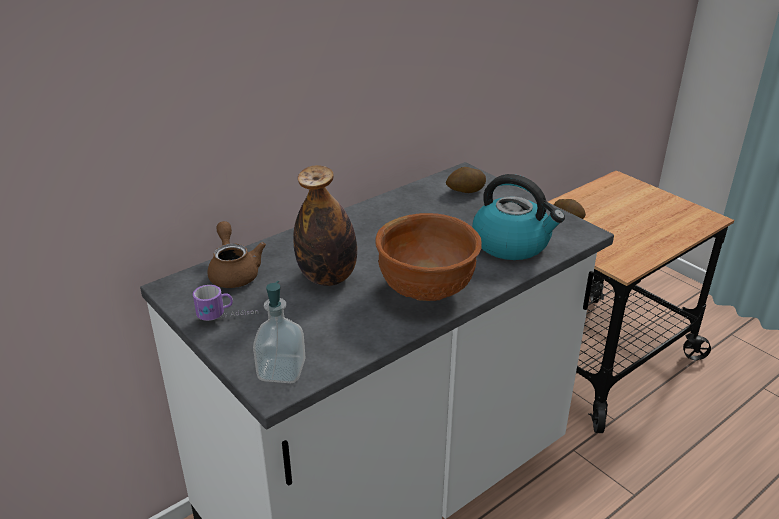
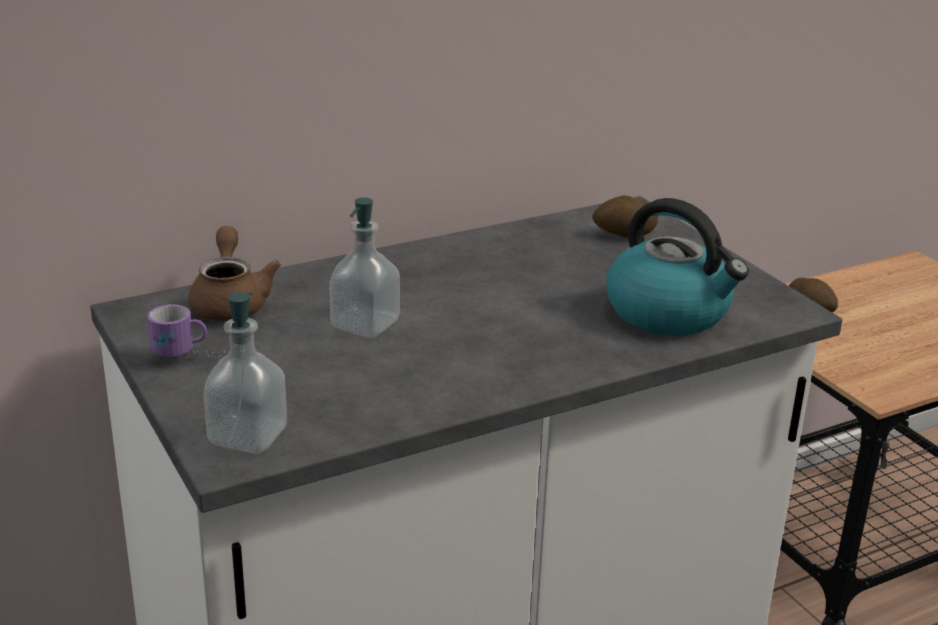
camera: 10 degrees right, 5 degrees down
bottle [293,165,357,286] -> soap dispenser [329,197,400,338]
brown bowl [375,213,482,301] -> none

